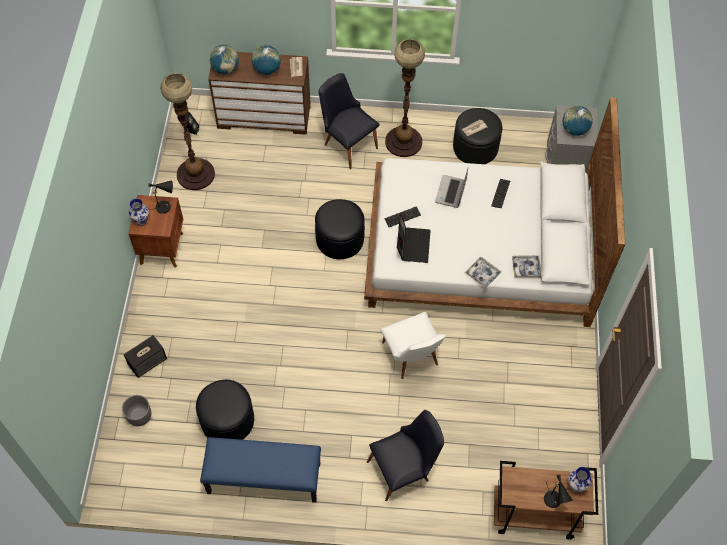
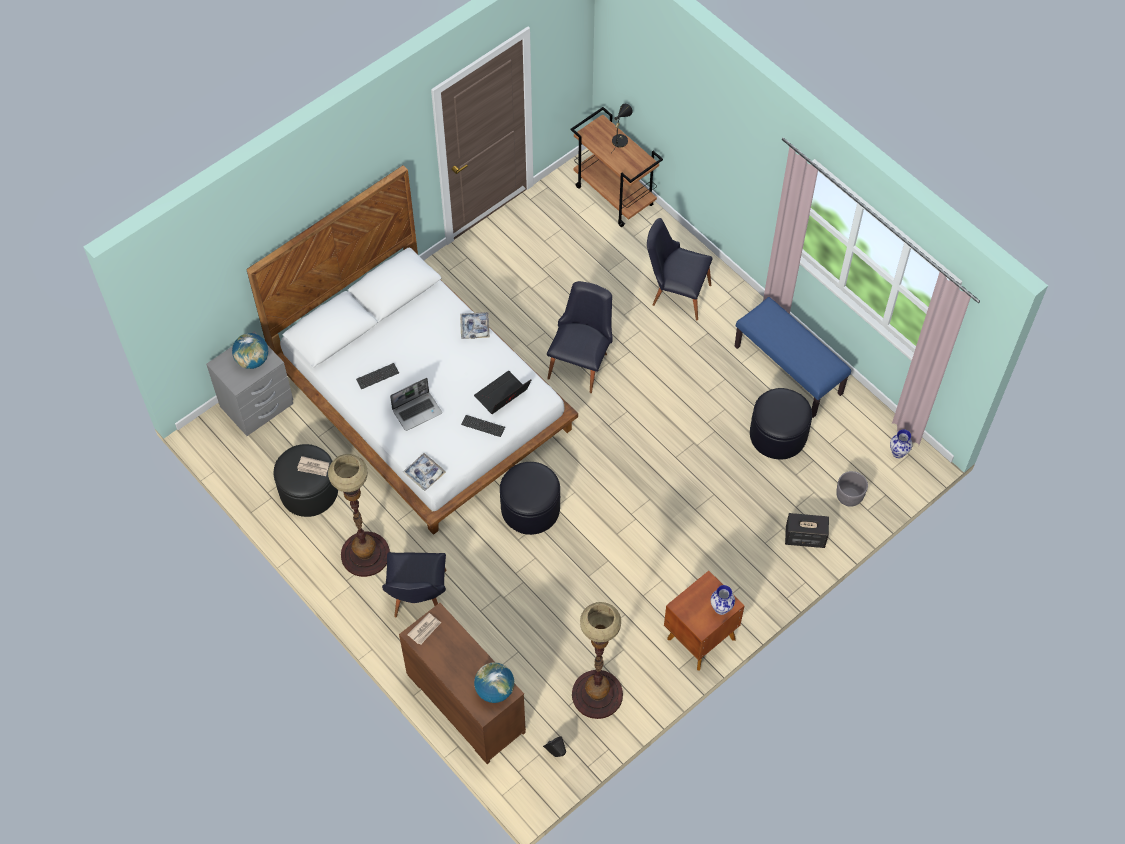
camera: 135 degrees left, 0 degrees up
black table lamp [148,180,173,214] -> none
globe [252,45,281,75] -> none
white chair [380,312,446,379] -> black chair [547,281,613,393]
tray [512,255,541,277] -> tray moved to [403,453,446,491]
vase [568,467,591,492] -> vase moved to [890,429,913,458]

